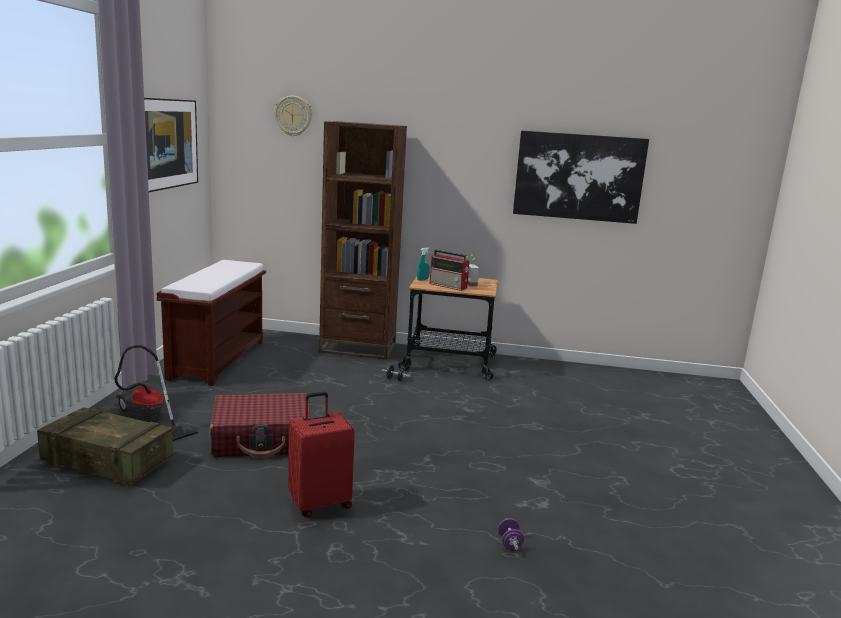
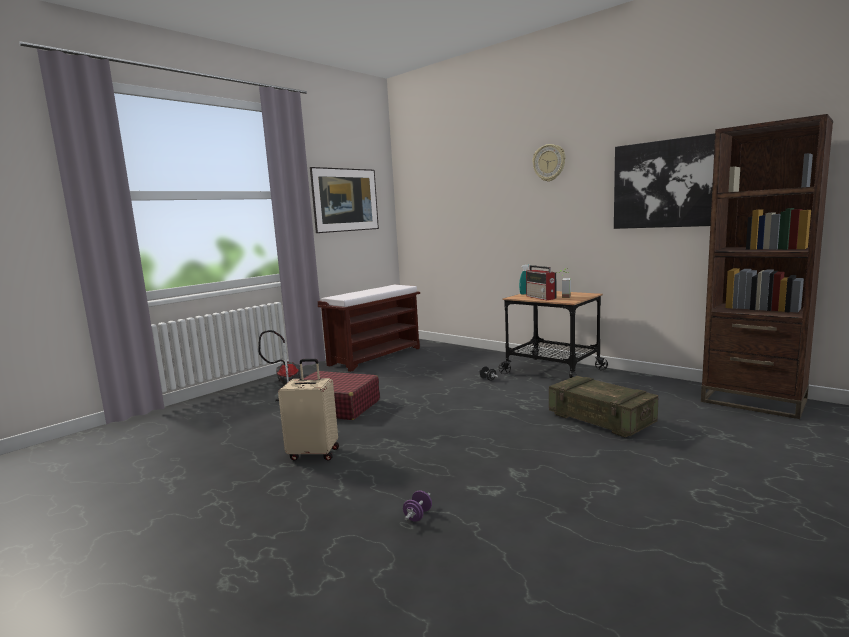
camera: 35 degrees right, 5 degrees down
crate [37,407,173,485] -> crate moved to [549,376,658,438]
wall clock [274,96,312,136] -> wall clock moved to [532,144,566,182]
red suitcase [288,392,355,517] -> beige suitcase [278,359,339,461]
brown bookcase [319,121,407,360] -> brown bookcase moved to [701,114,833,419]

